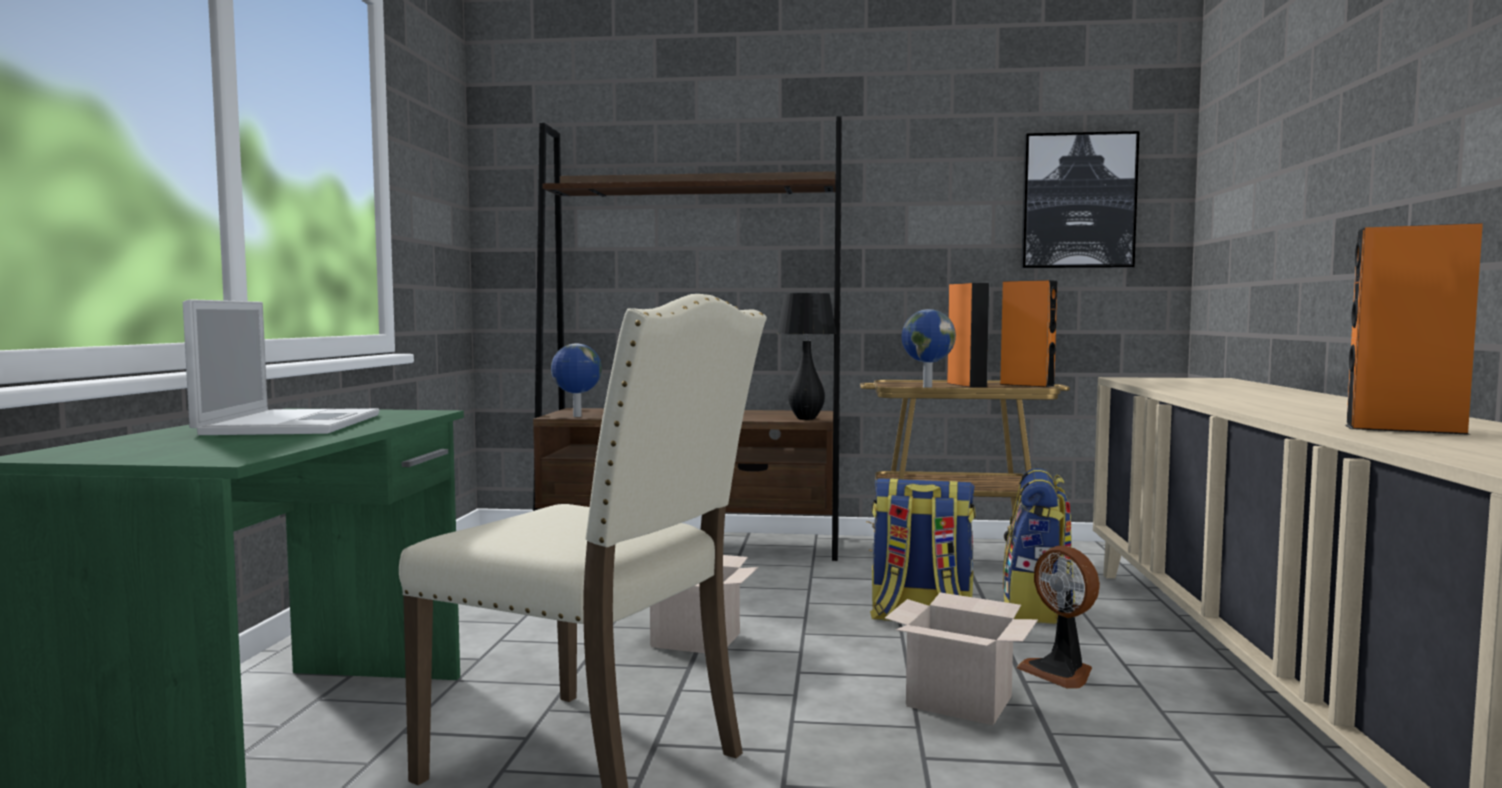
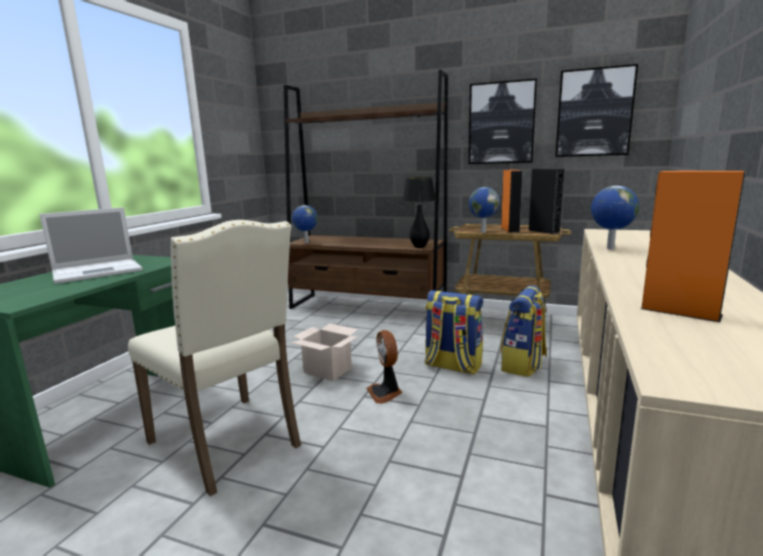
camera: 15 degrees right, 10 degrees up
laptop [183,299,379,435] -> laptop turned 45 degrees clockwise [39,207,143,284]
cardboard box [885,593,1038,725] -> none
orange speaker [999,280,1057,387] -> black speaker [528,169,564,234]
fan [1017,546,1100,689] -> fan moved to [366,330,403,404]
none -> picture [469,79,537,164]
none -> globe [591,186,639,250]

